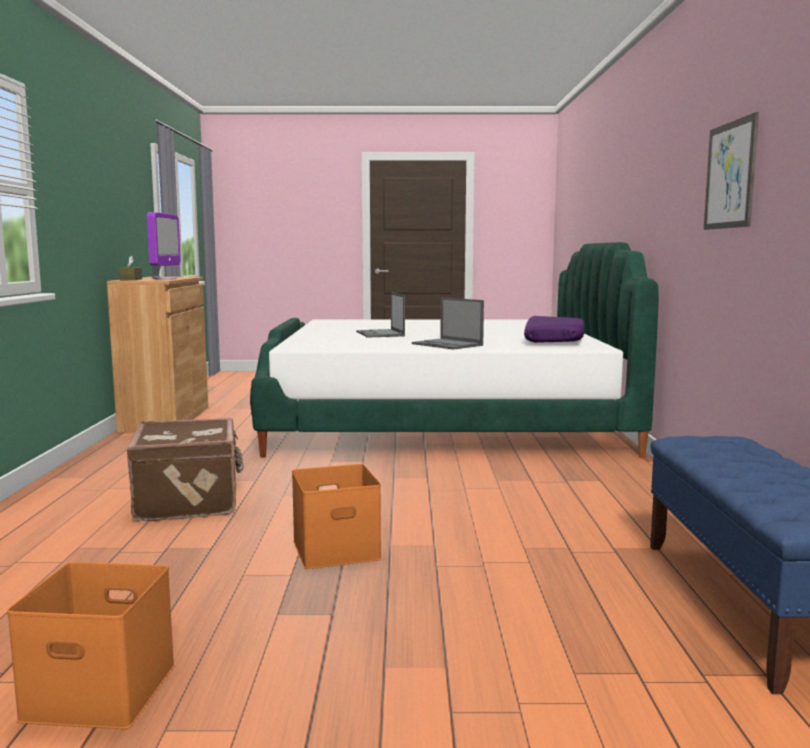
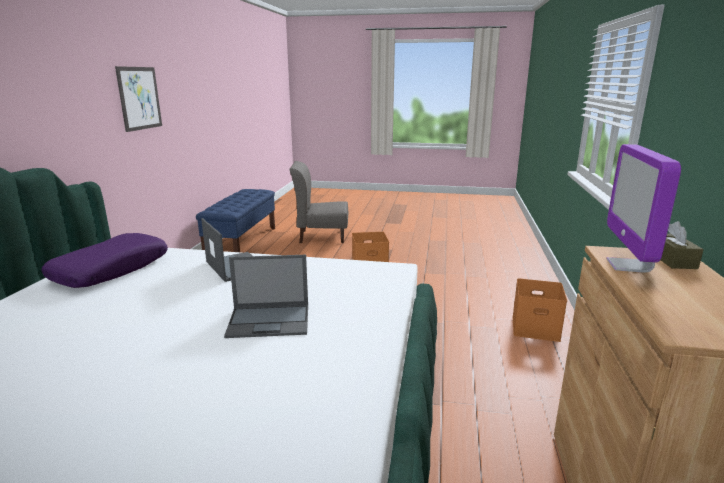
camera: 170 degrees left, 10 degrees up
orange storage box [7,562,175,729] -> orange storage box moved to [512,278,567,342]
brown suitcase [127,418,244,521] -> none
laptop [356,292,405,338] -> laptop turned 90 degrees clockwise [224,255,308,338]
none -> grey chair [290,161,348,243]

